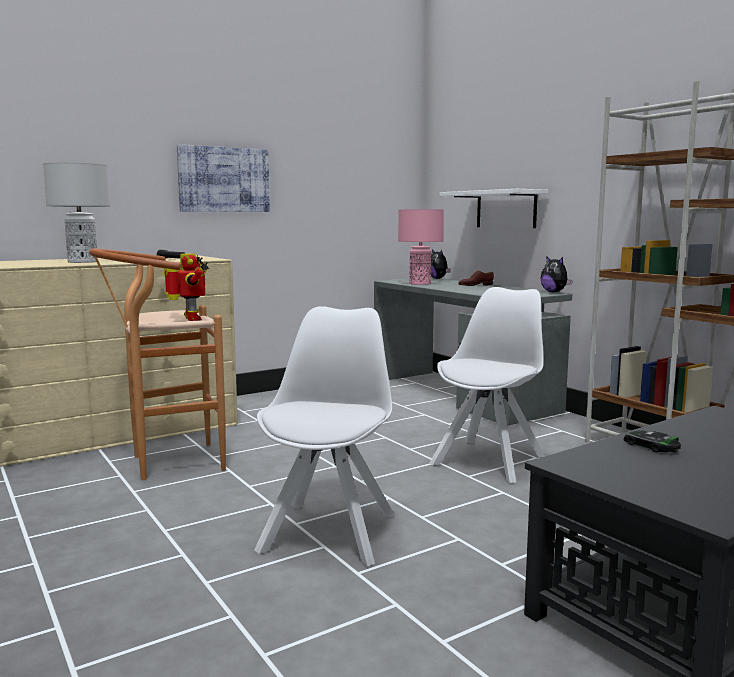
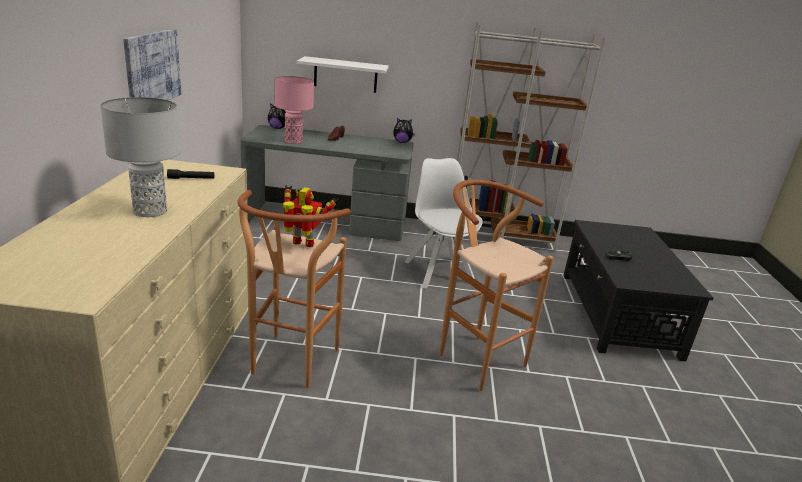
camera: 55 degrees left, 15 degrees up
white chair [254,306,395,566] -> brown stool [439,179,553,391]

